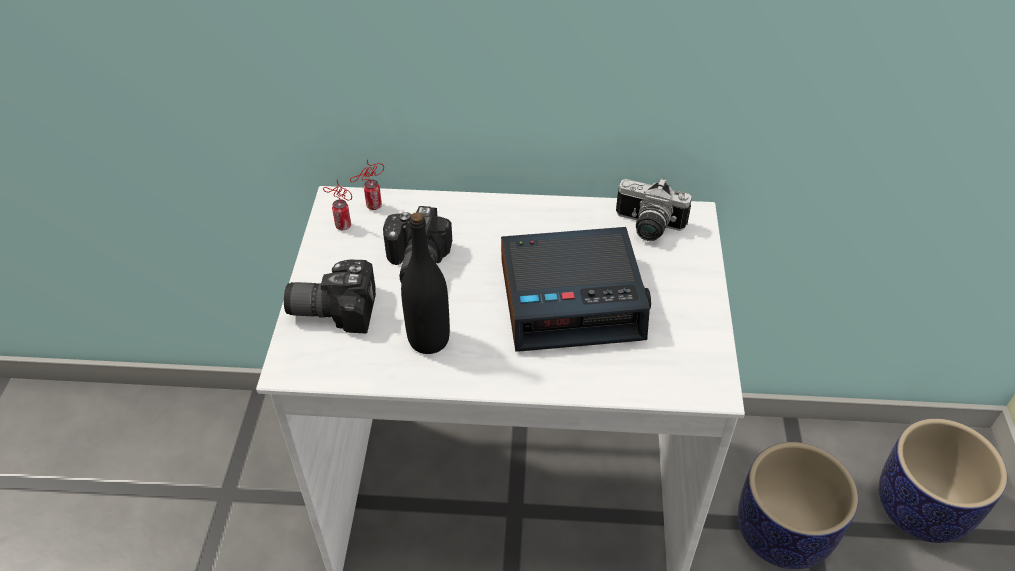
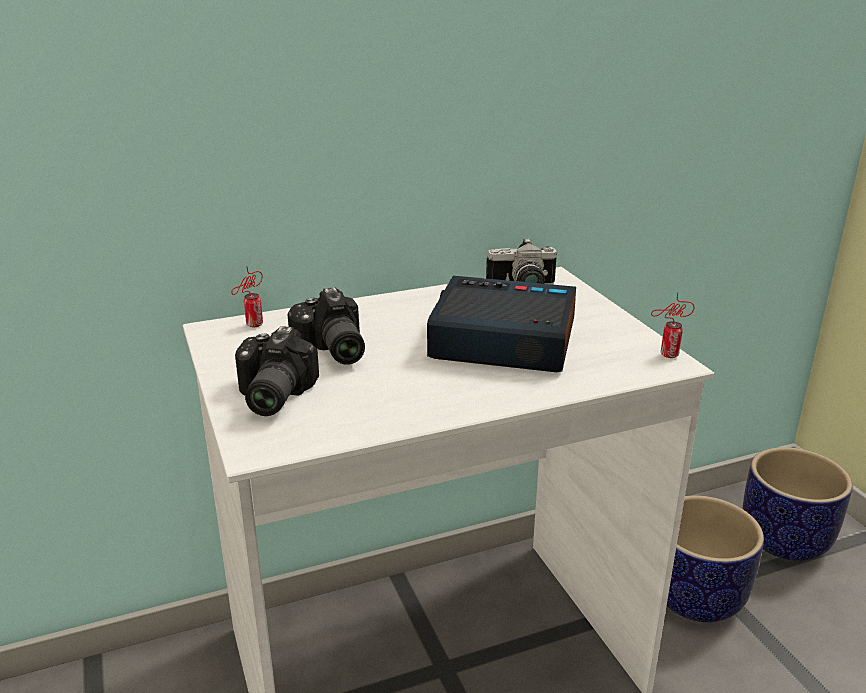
camera: 25 degrees left, 20 degrees down
camera [284,259,376,333] -> camera turned 60 degrees counterclockwise [235,326,319,416]
can [323,179,352,230] -> can moved to [651,292,694,358]
black bottle [401,212,450,354] -> none
alarm clock [501,227,651,351] -> alarm clock turned 135 degrees counterclockwise [427,276,576,372]

